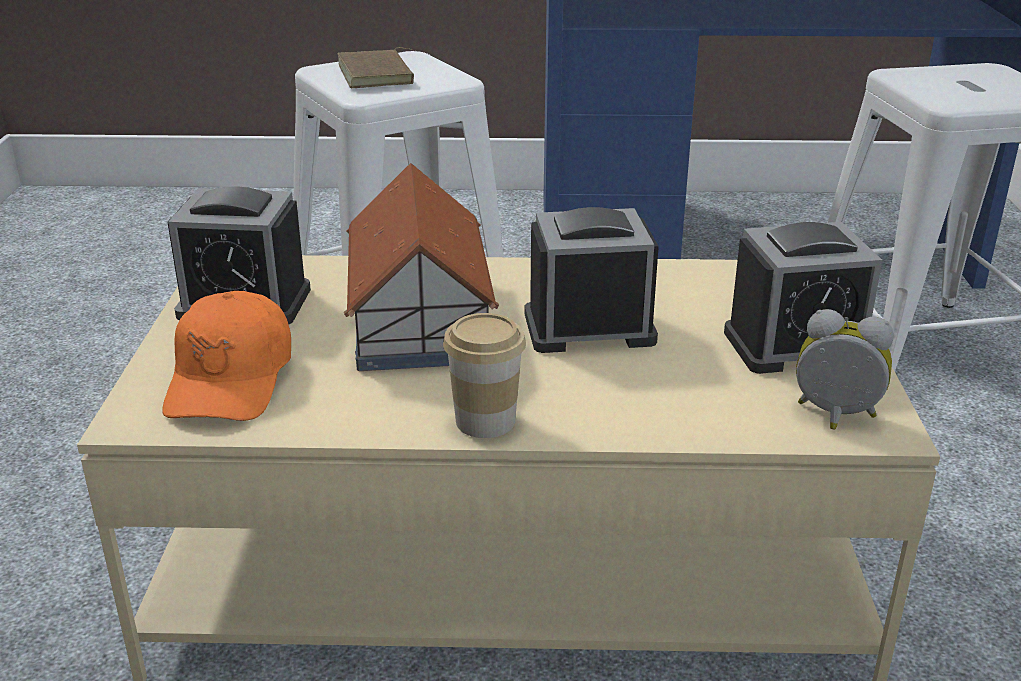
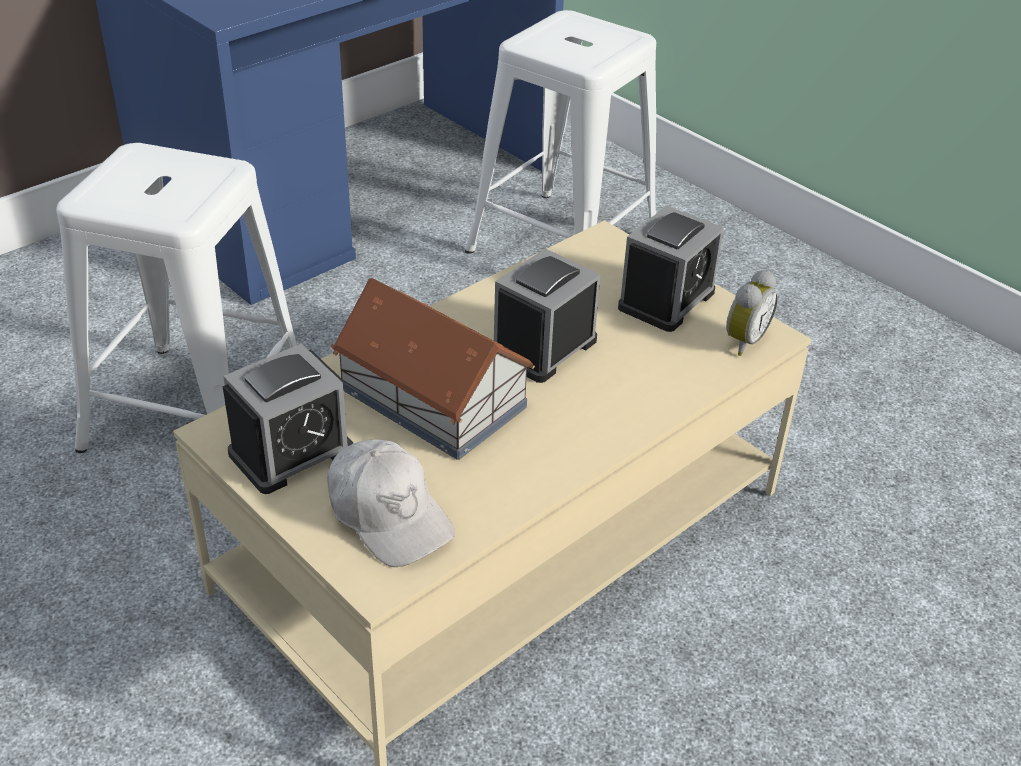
camera: 45 degrees left, 10 degrees up
orange cap [162,291,291,421] -> white cap [327,439,455,567]
brown book [338,47,415,88] -> none
cup [443,313,526,438] -> none
alarm clock [796,309,894,430] -> alarm clock turned 150 degrees clockwise [726,270,778,356]

